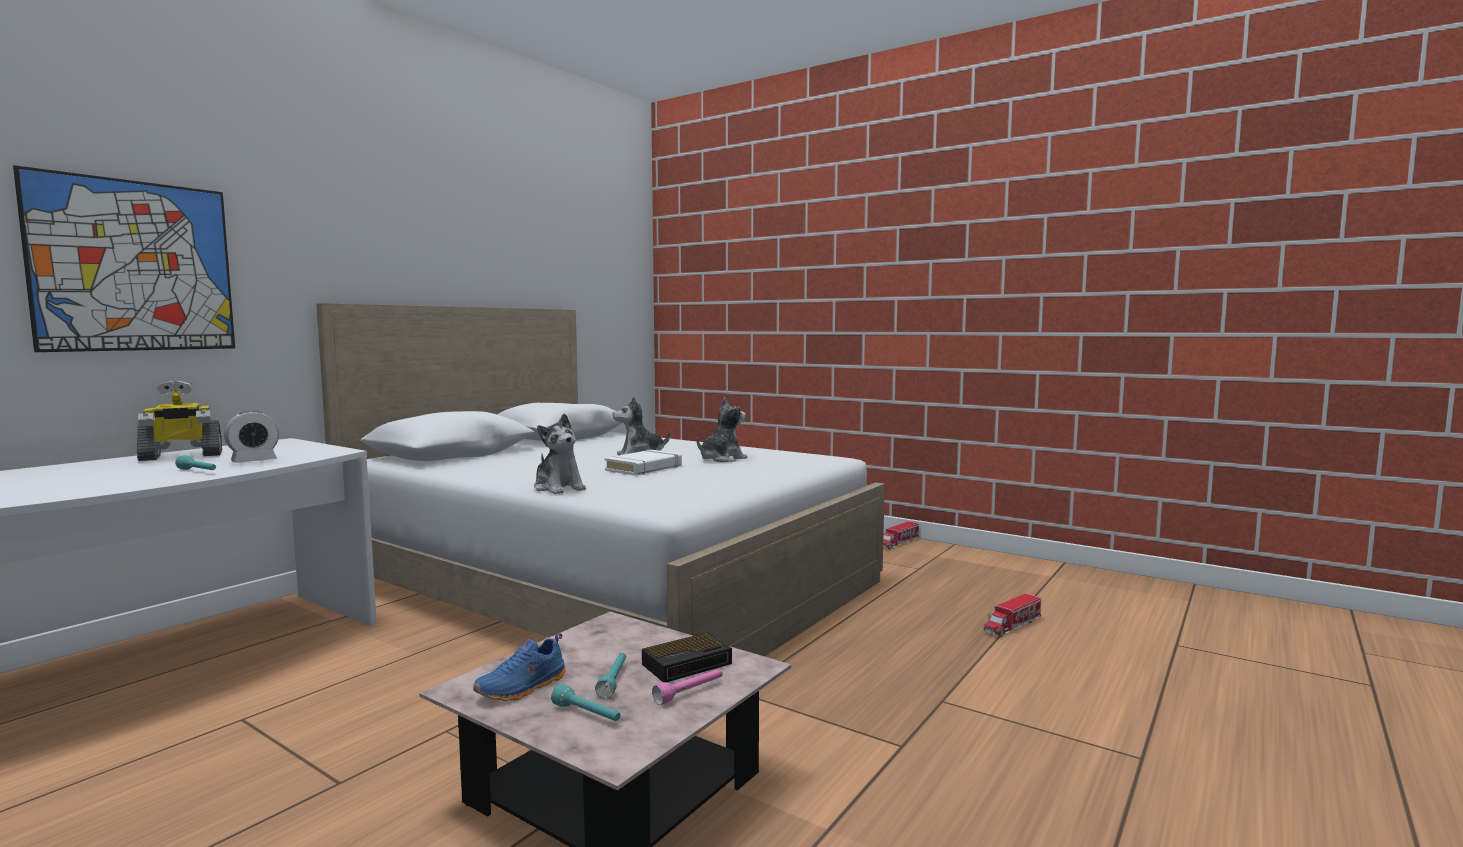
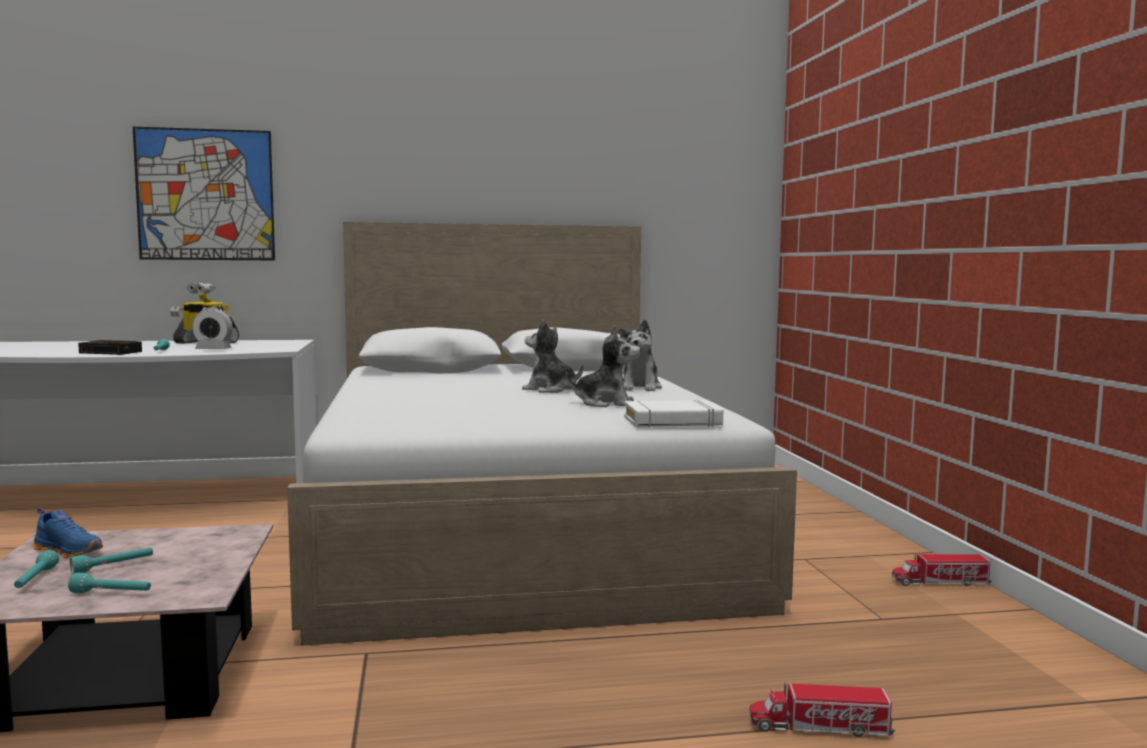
camera: 45 degrees right, 0 degrees up
blue shoe [473,633,566,701] -> blue shoe turned 150 degrees counterclockwise [33,508,103,558]
plush toy [534,413,586,494] -> plush toy moved to [618,320,662,391]
white book [605,450,682,476] -> white book moved to [624,400,723,428]
alarm clock [642,632,732,682] -> alarm clock moved to [78,340,142,355]
pink flashlight [652,669,723,705] -> turquoise flashlight [68,573,151,593]

